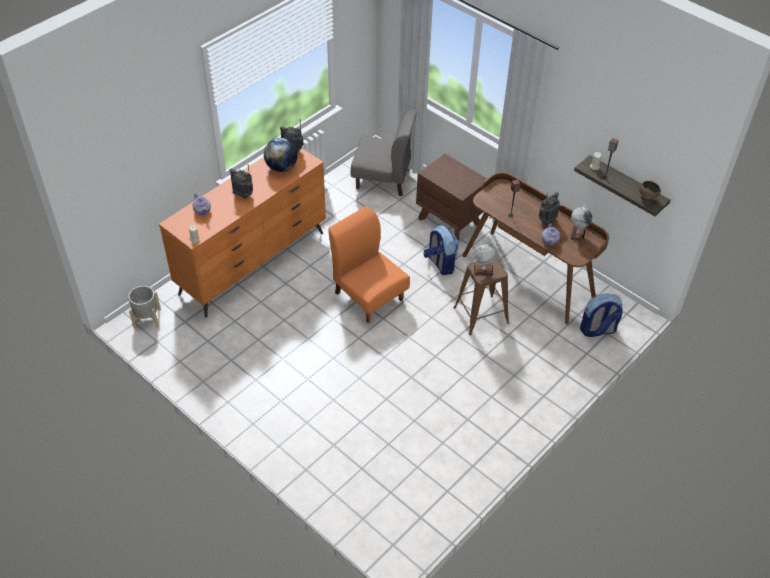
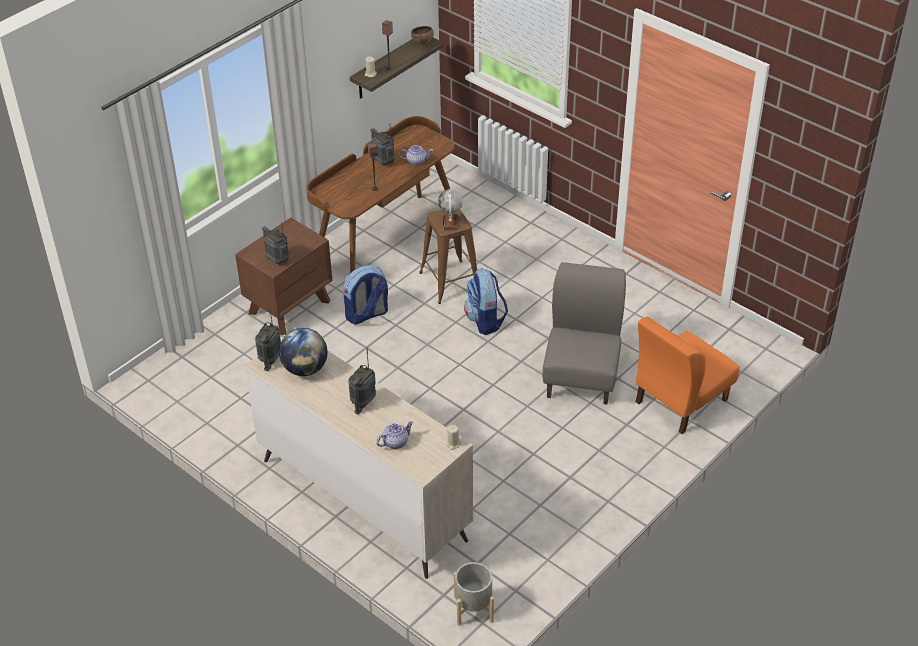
camera: 90 degrees left, 5 degrees down
orange dresser [159,148,326,318] -> beige dresser [244,329,473,579]
orange chair [328,206,410,323] -> orange chair moved to [635,316,739,434]
grey chair [351,108,416,196] -> grey chair moved to [542,262,626,404]
globe [570,205,592,242] -> none
backpack [580,294,623,337] -> backpack moved to [464,268,508,335]
none -> radio [262,222,289,265]

